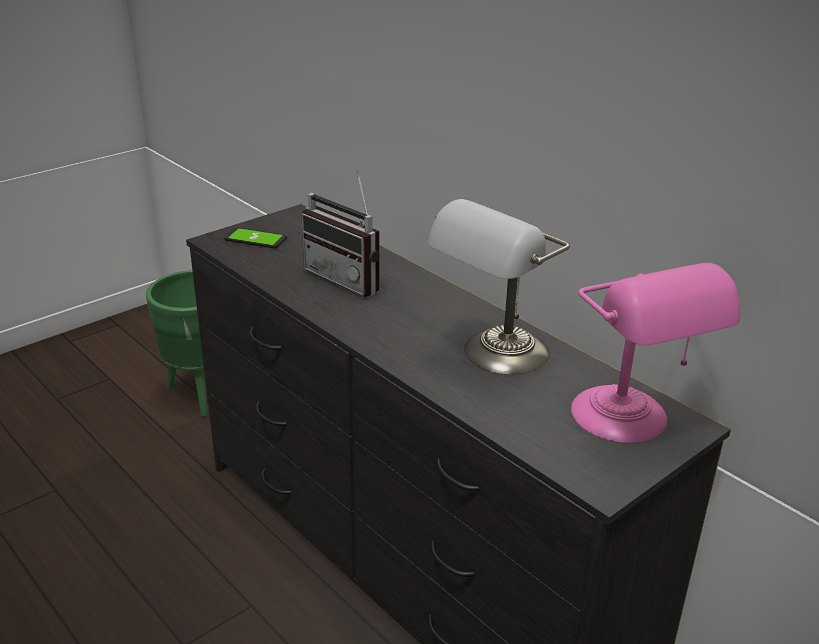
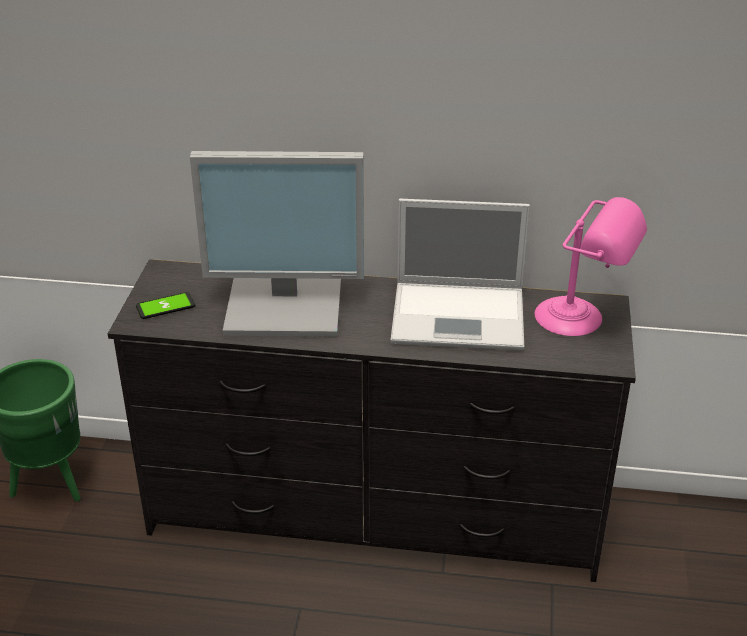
camera: 40 degrees left, 5 degrees up
radio [301,171,380,297] -> monitor [190,151,364,337]
white table lamp [428,199,570,375] -> laptop [390,199,530,350]

